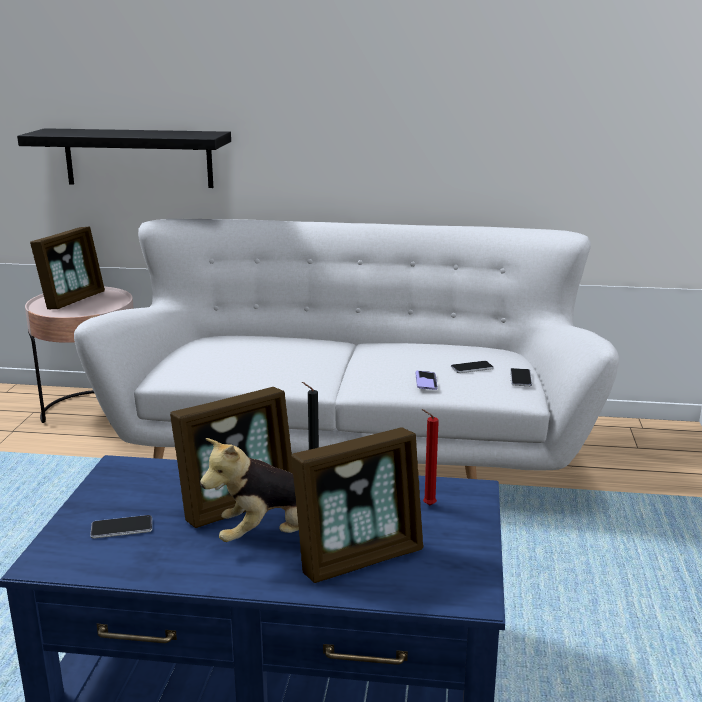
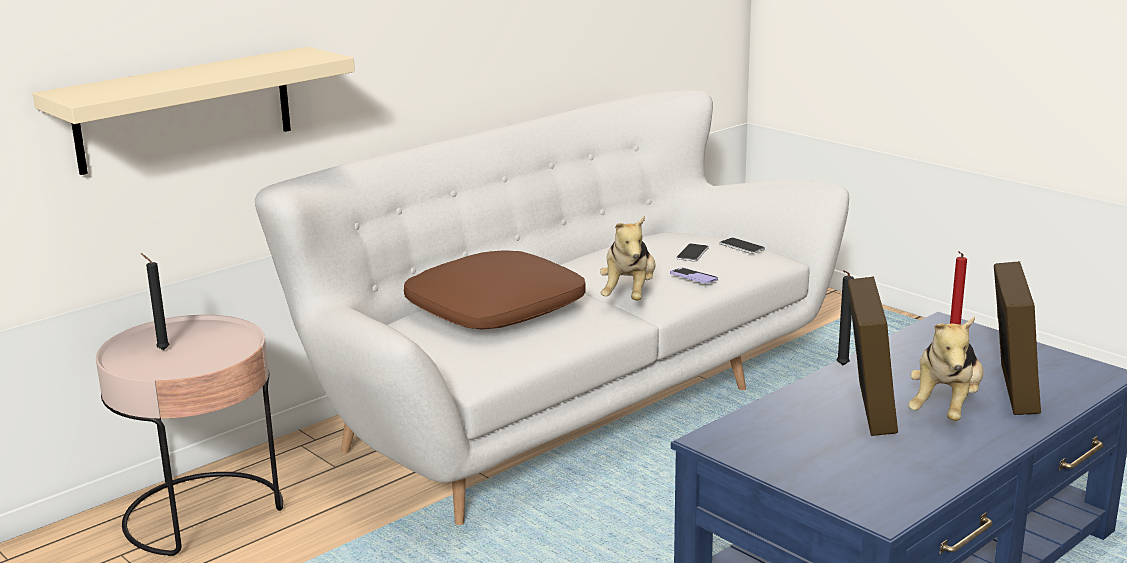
camera: 50 degrees left, 0 degrees up
black shelf [17,128,231,188] -> beige shelf [33,47,355,175]
picture frame [30,226,105,309] -> black candle [140,253,170,350]
phone [90,515,152,539] -> none
none -> brown pillow [404,250,586,330]
none -> plush toy [600,216,655,300]

